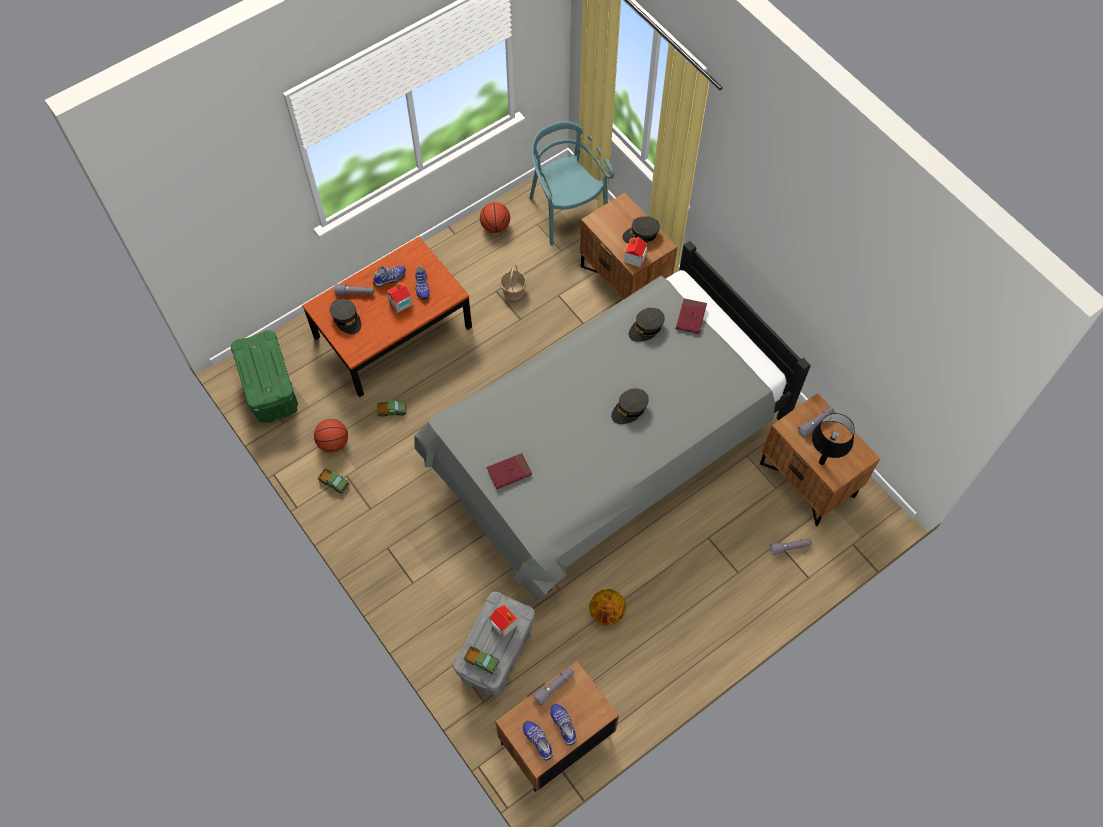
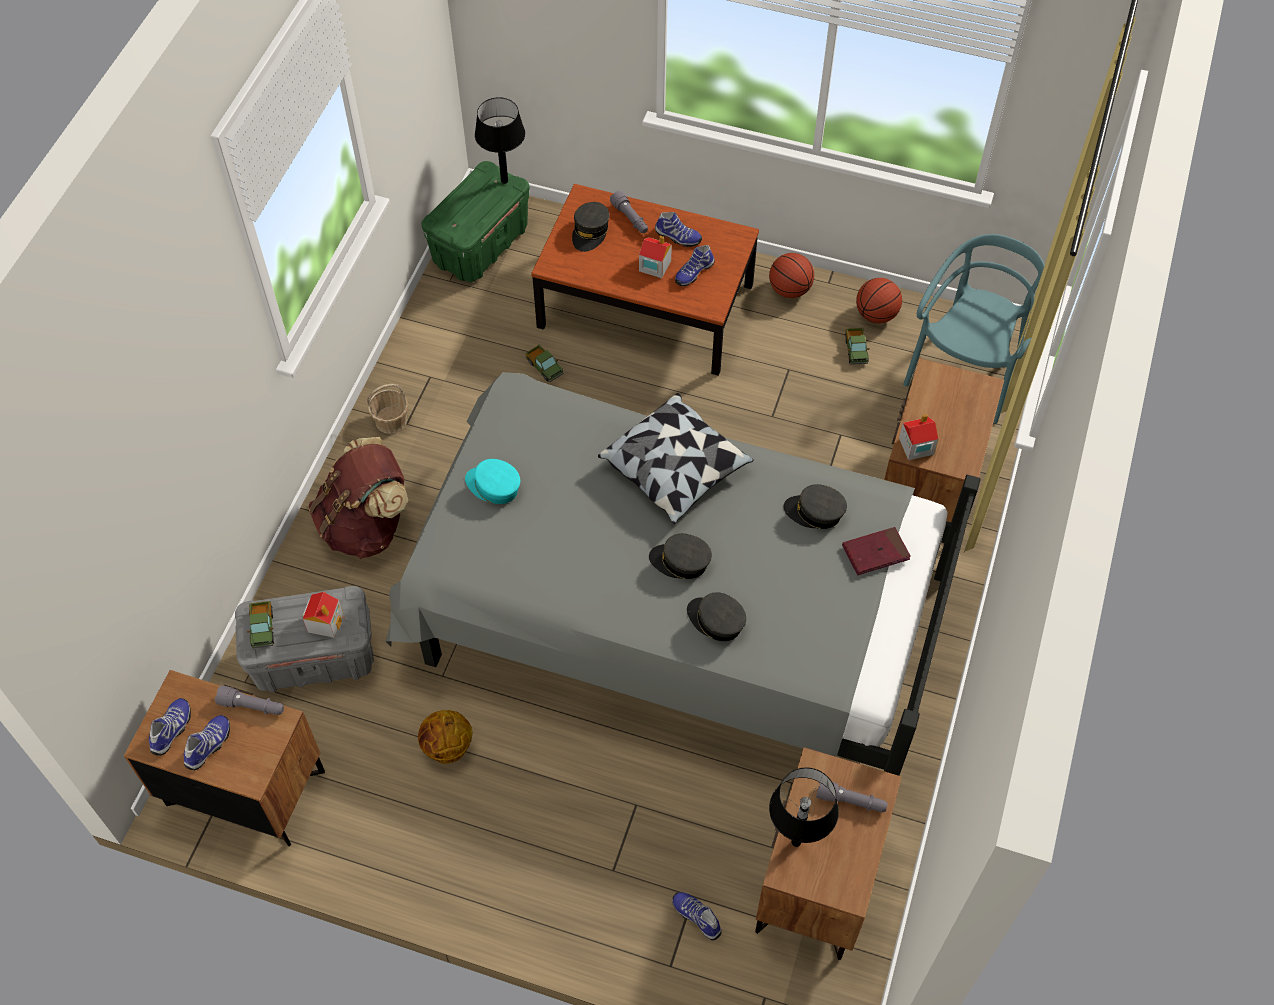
camera: 55 degrees right, 5 degrees down
basketball [314,419,348,452] -> basketball moved to [769,253,814,298]
toy truck [318,468,350,494] -> toy truck moved to [845,328,870,365]
red book [487,453,532,489] -> turquoise cap [465,459,520,504]
basket [500,264,526,300] -> basket moved to [367,384,408,434]
grey cap [622,216,660,243] -> grey cap moved to [687,592,746,641]
grey flashlight [770,539,812,555] -> shoe [672,892,722,940]
none -> brown backpack [309,437,408,559]
none -> black table lamp [475,97,525,184]
none -> pillow [598,393,754,524]

